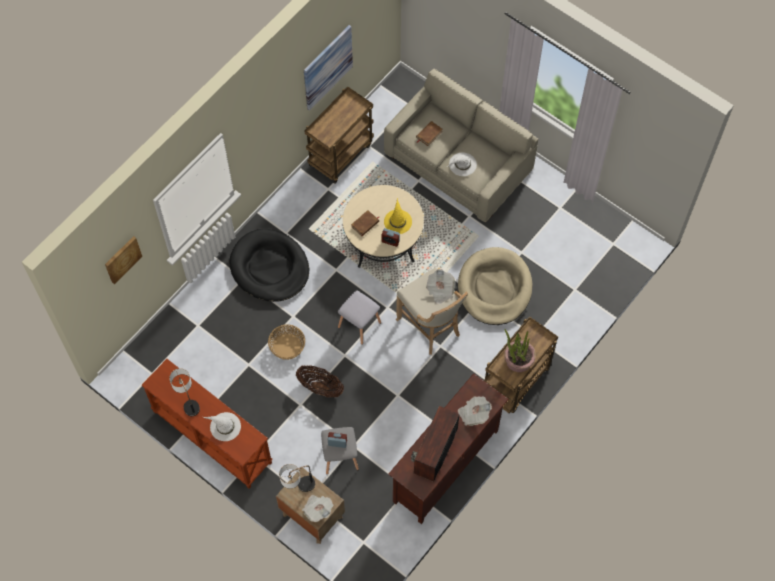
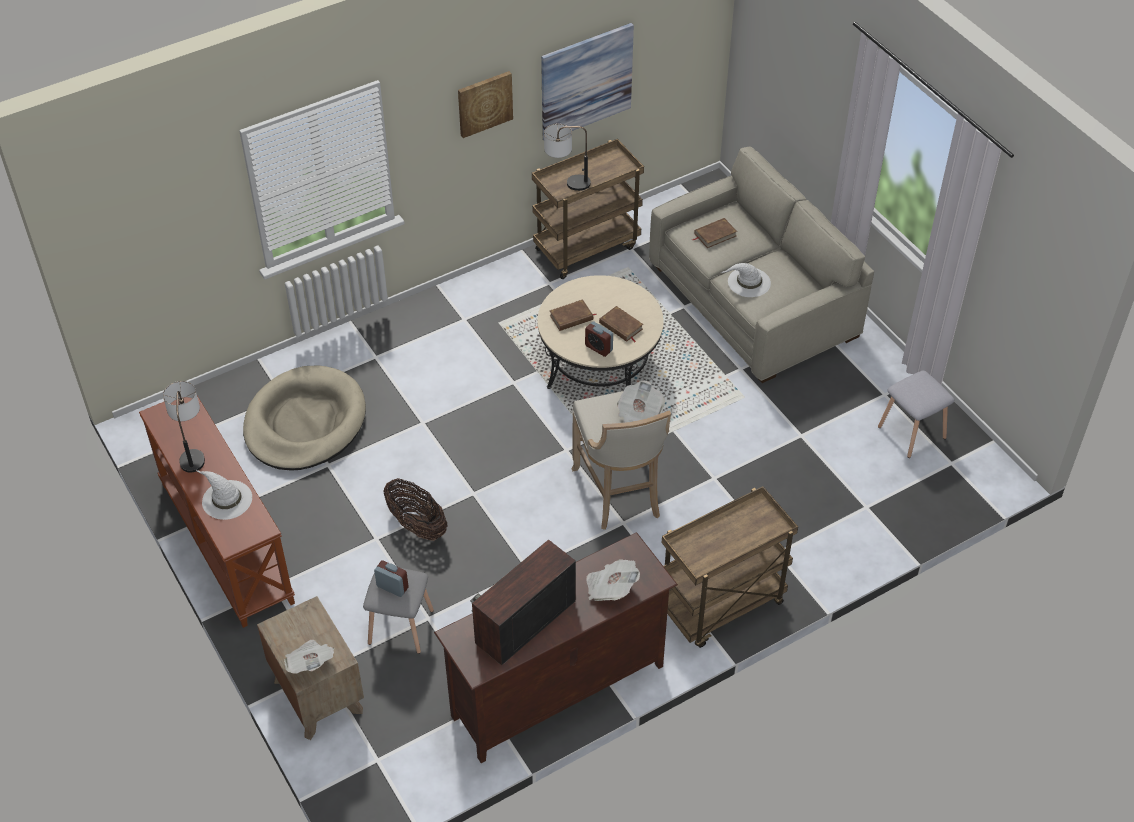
camera: 20 degrees right, 15 degrees down
picture [105,236,142,284] -> picture moved to [458,71,513,138]
black dog bed [230,229,309,302] -> none
basket [268,324,305,360] -> none
table lamp [279,464,315,492] -> table lamp moved to [544,124,591,191]
grey stool [338,291,381,345] -> grey stool moved to [878,371,954,458]
yellow hat [384,198,412,234] -> brown book [599,306,643,342]
beige dog bed [458,247,532,325] -> beige dog bed moved to [243,365,366,471]
potted plant [504,329,536,372] -> none

